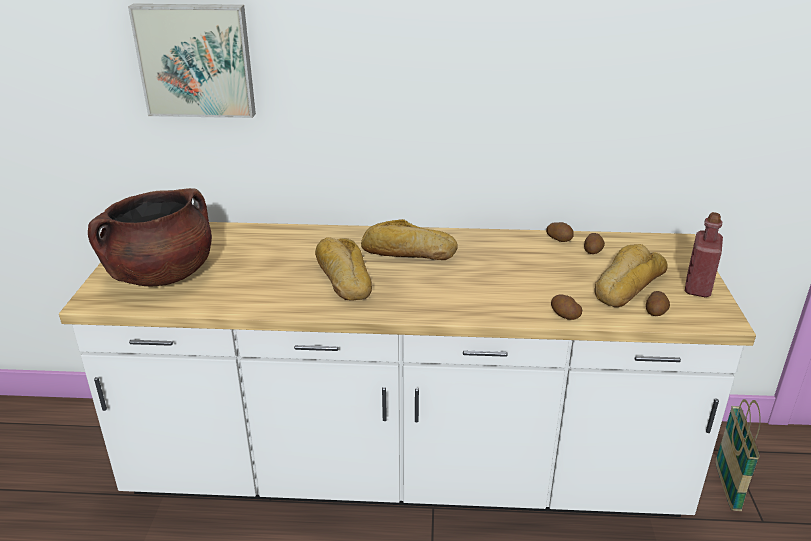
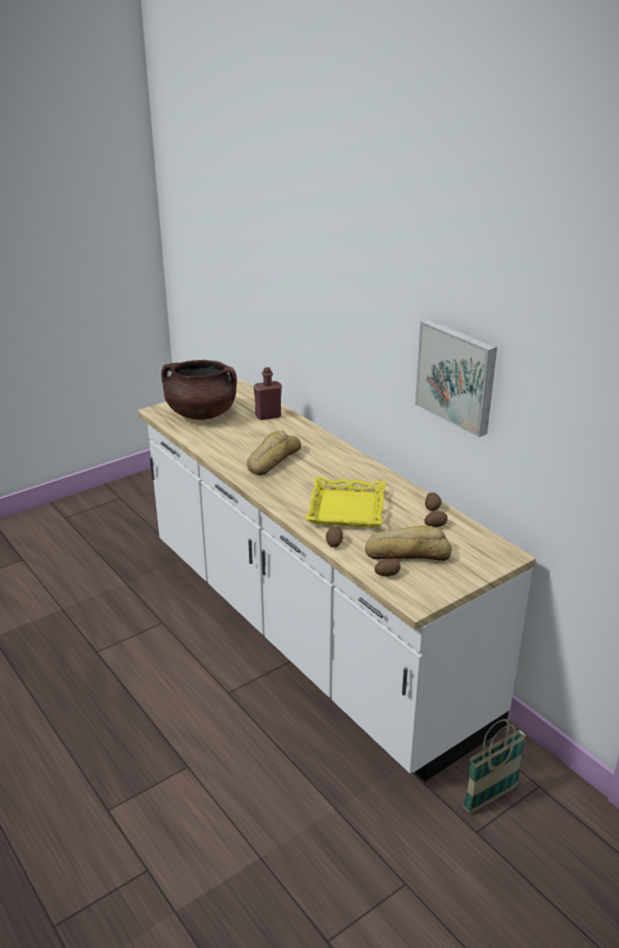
camera: 50 degrees right, 0 degrees up
picture [128,4,256,118] -> picture moved to [415,319,497,437]
bread [361,219,458,260] -> none
red bottle [685,212,723,297] -> red bottle moved to [254,367,282,420]
none -> yellow tray [306,477,386,528]

